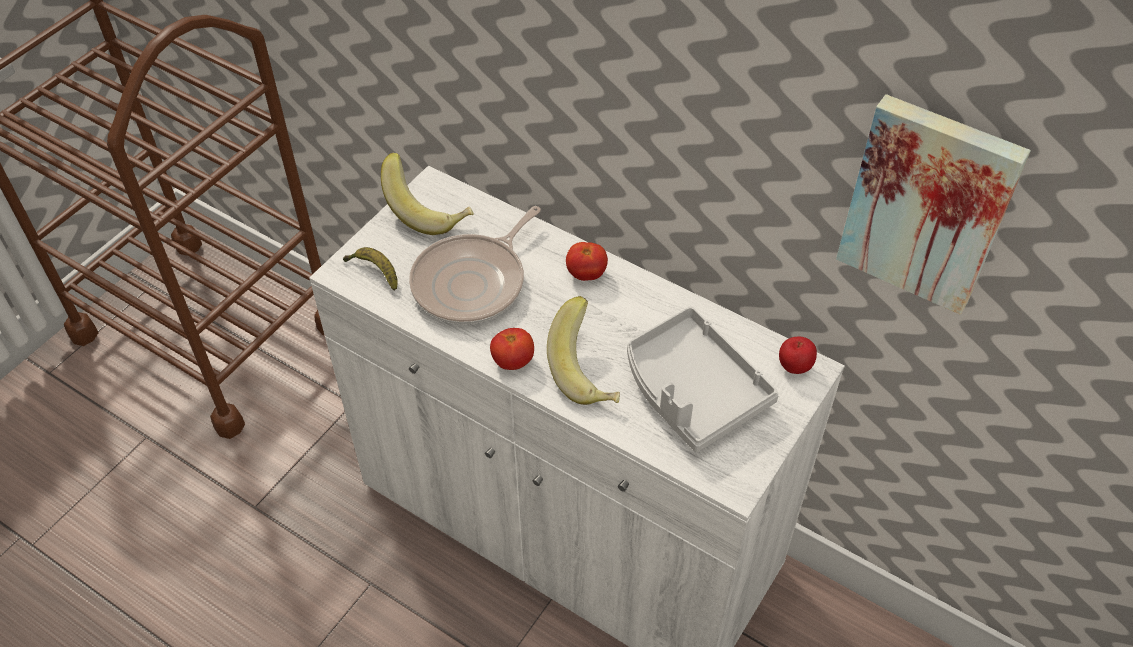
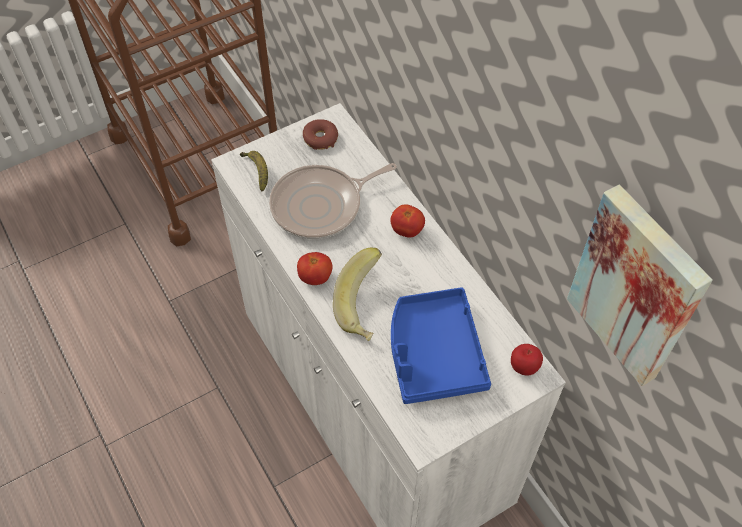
camera: 25 degrees right, 5 degrees up
banana [381,153,474,235] -> donut [303,119,338,150]
grey tray [627,306,779,452] -> blue tray [391,287,491,404]

